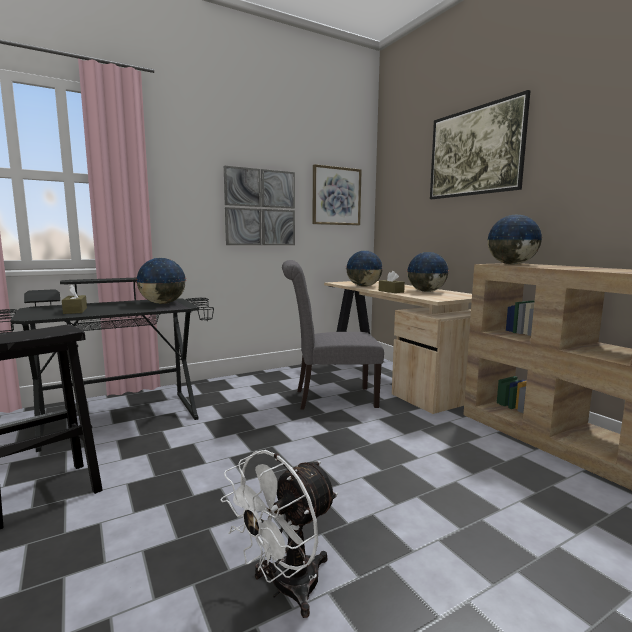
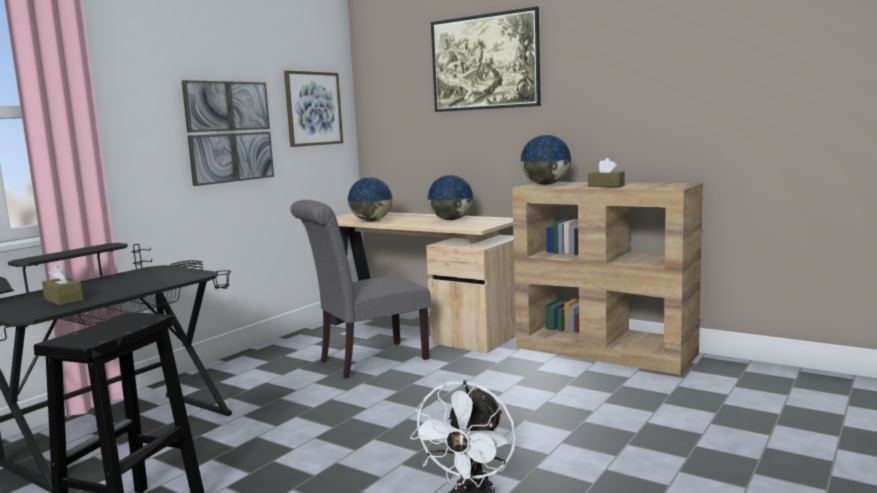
camera: 25 degrees left, 0 degrees up
globe [136,258,187,304] -> none
brown tissue box [379,271,405,293] -> brown tissue box moved to [588,158,625,187]

